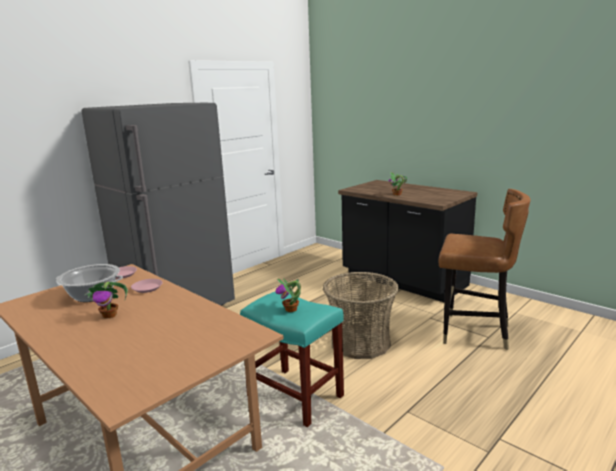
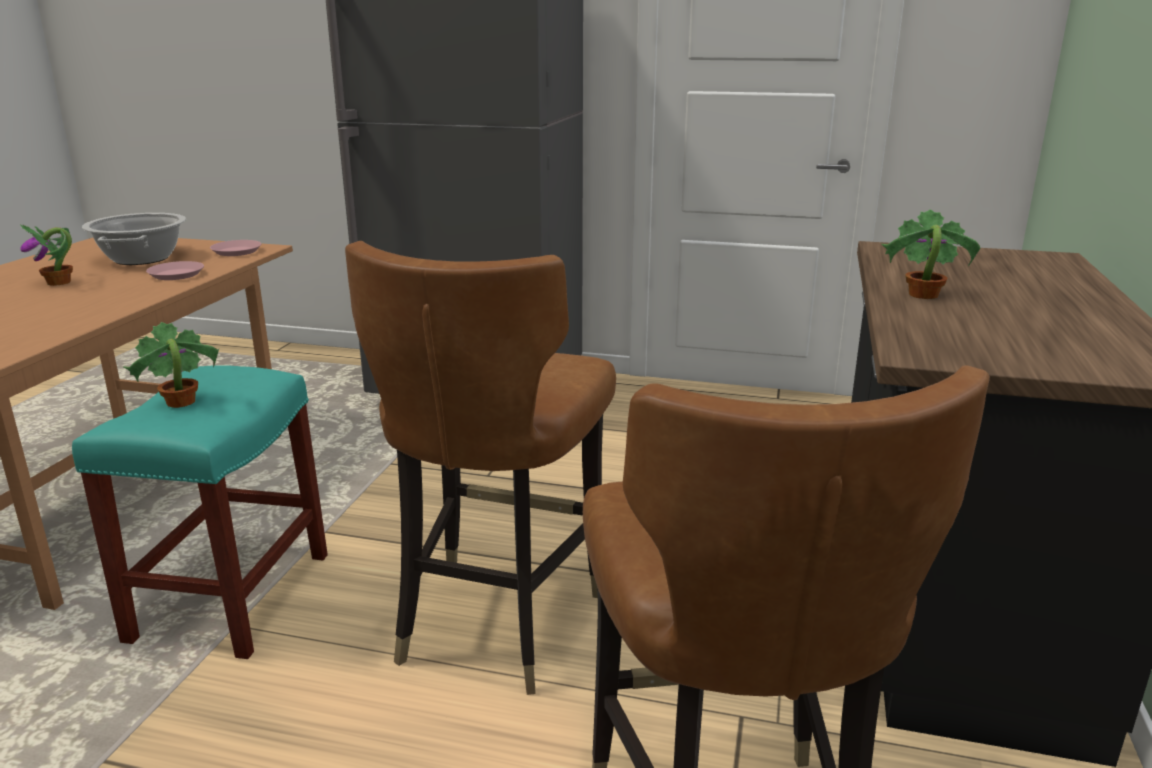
camera: 60 degrees right, 5 degrees up
basket [323,272,399,359] -> brown chair [345,241,616,695]

